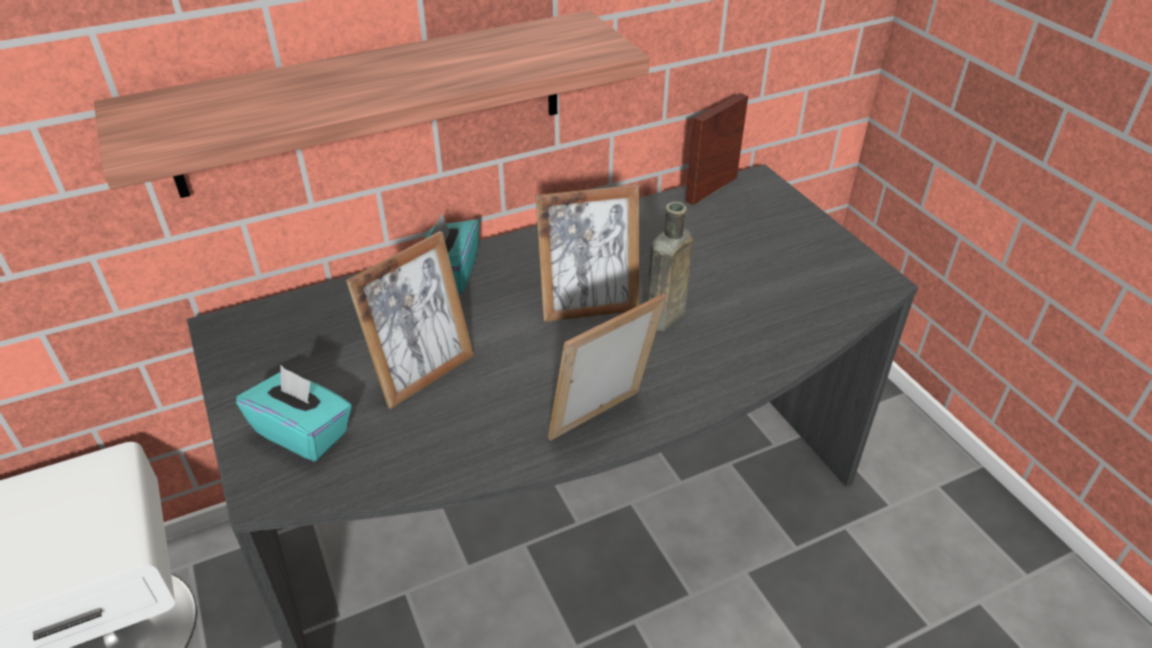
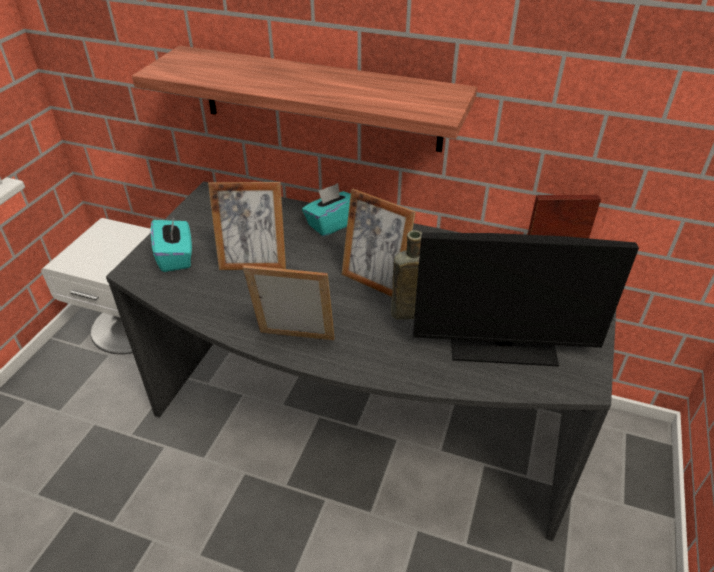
camera: 45 degrees right, 0 degrees up
none -> monitor [413,233,639,367]

